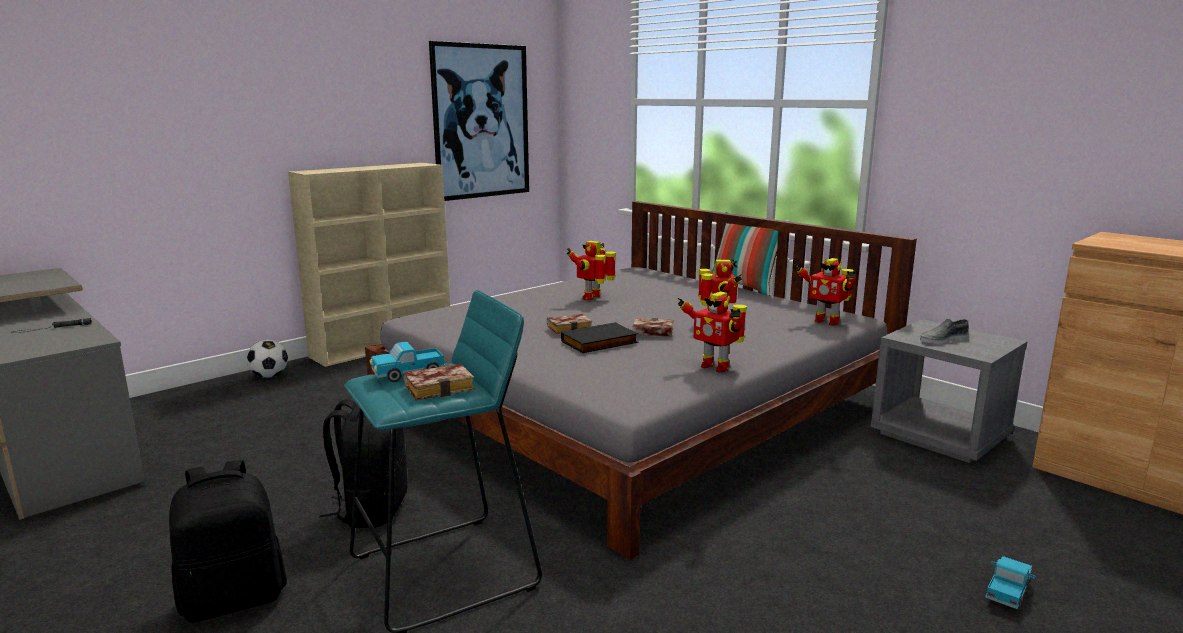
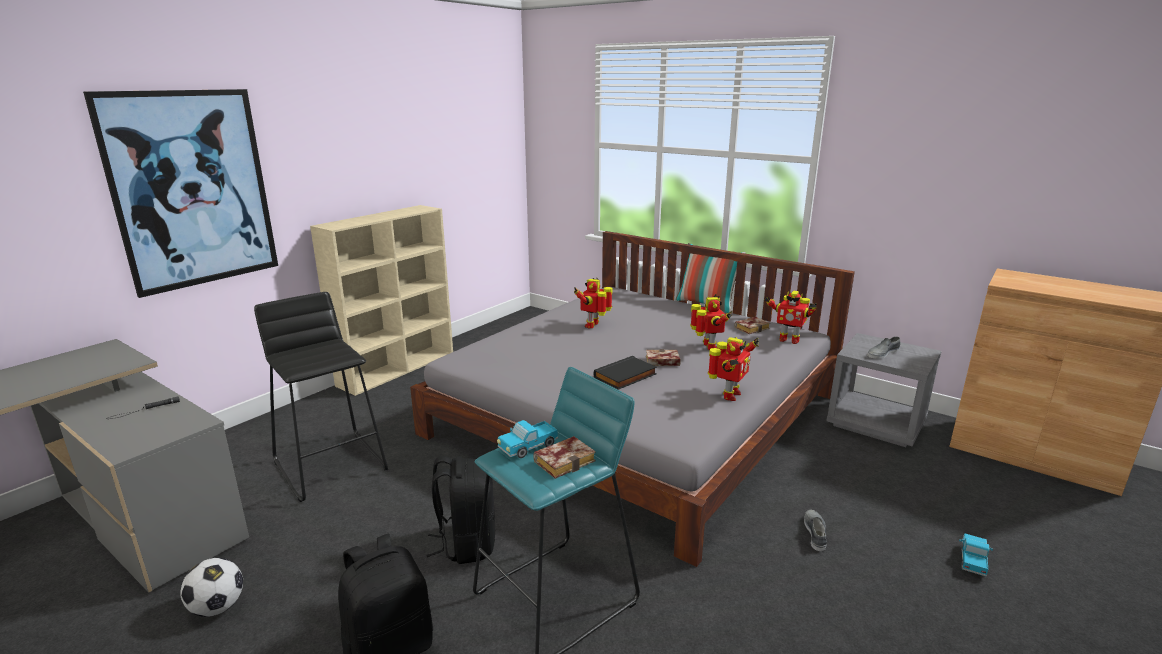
camera: 10 degrees left, 5 degrees up
football [246,340,288,378] -> football moved to [180,558,243,617]
picture [429,41,529,201] -> picture moved to [83,89,278,298]
book [547,314,592,334] -> book moved to [734,317,770,334]
toy robot [677,292,747,373] -> toy robot turned 90 degrees counterclockwise [708,337,759,401]
none -> black stool [254,292,388,502]
none -> grey shoe [804,510,827,551]

